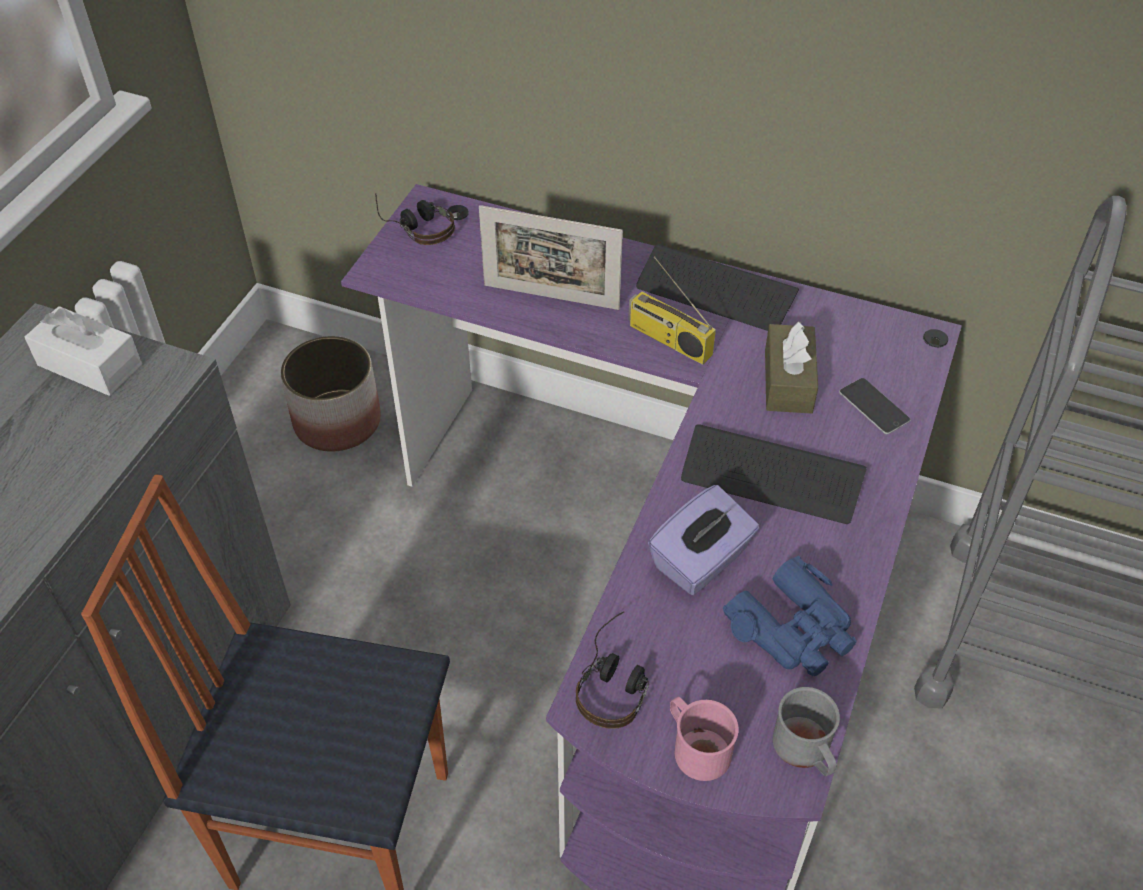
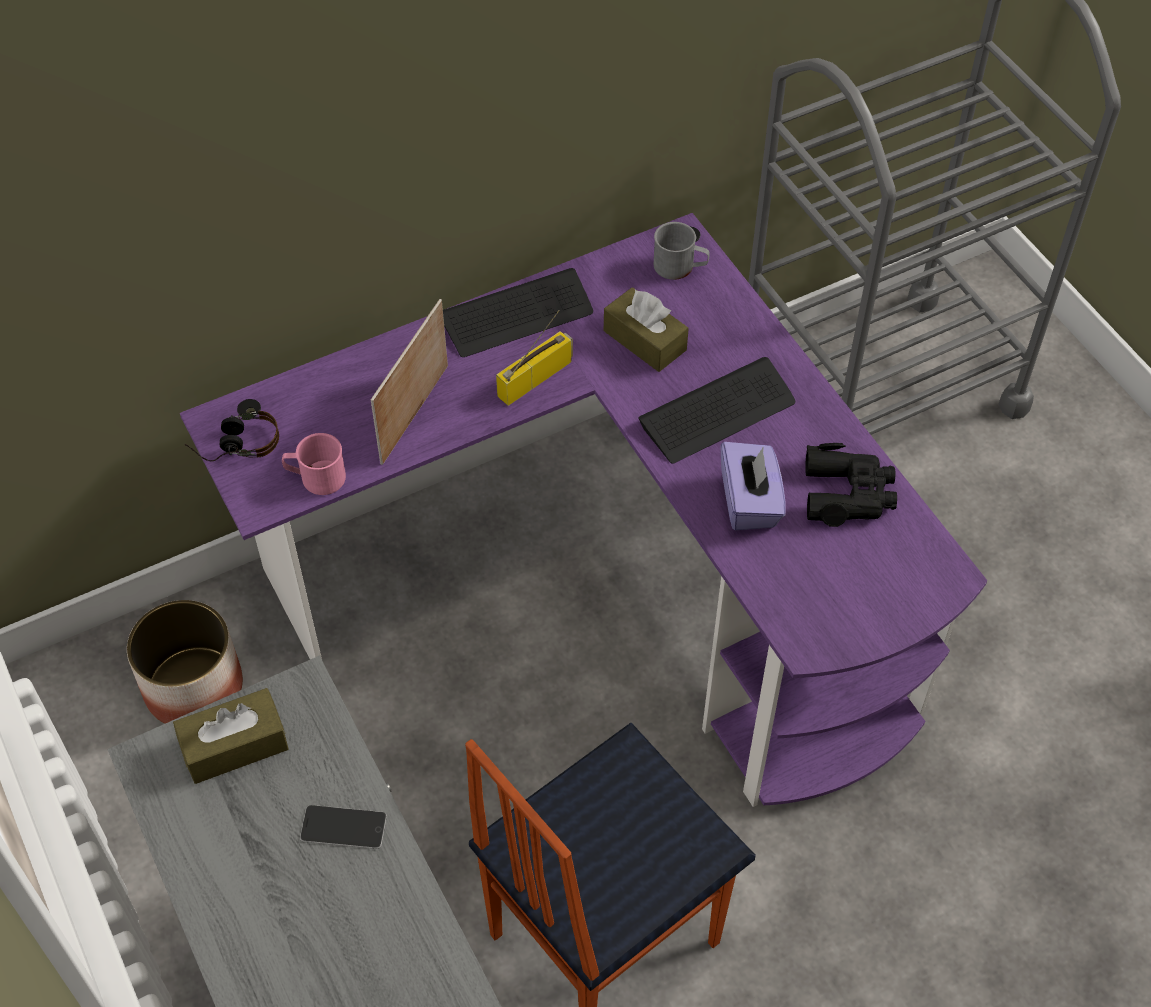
camera: 50 degrees left, 5 degrees up
white tissue box [25,306,142,396] -> brown tissue box [173,688,289,784]
picture frame [479,205,623,310] -> picture frame turned 150 degrees clockwise [371,299,448,465]
headphones [576,612,649,729] -> none
radio [628,256,716,365] -> radio turned 150 degrees clockwise [496,310,573,406]
pink mug [670,697,739,781] -> pink mug moved to [282,433,346,495]
blue binoculars [723,556,857,676] -> black binoculars [805,443,897,527]
grey mug [773,687,840,776] -> grey mug moved to [654,222,710,280]
phone [839,378,911,434] -> phone moved to [300,805,387,849]

